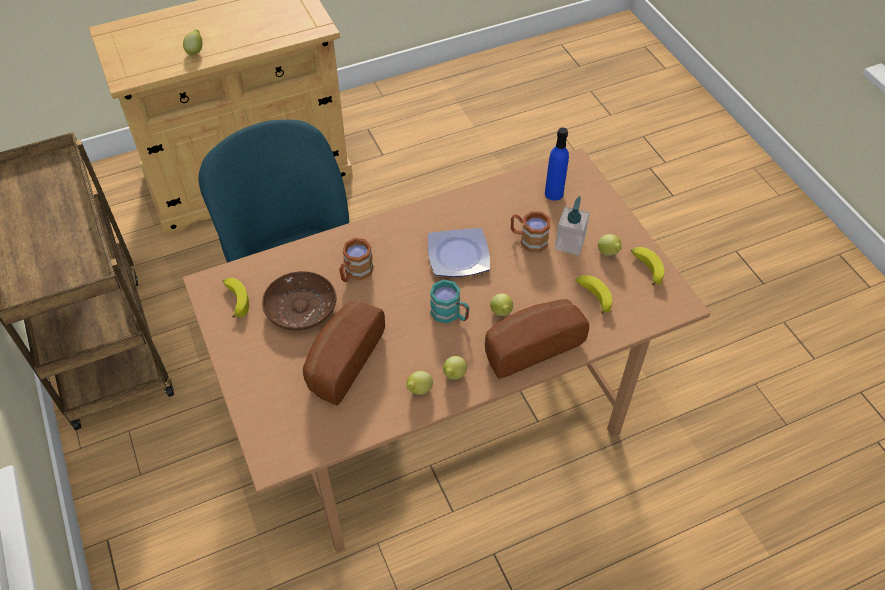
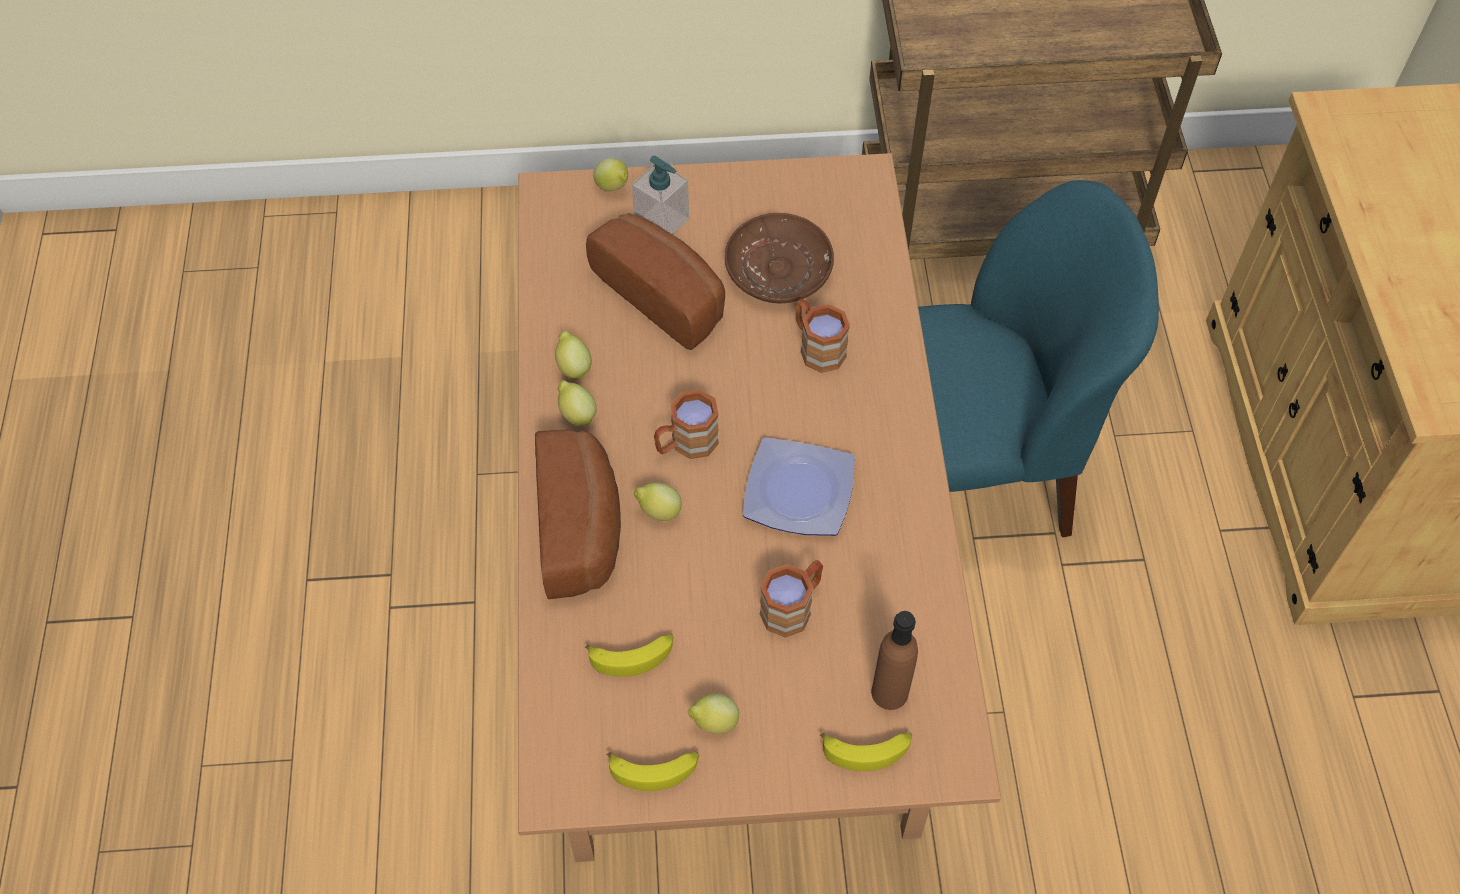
camera: 110 degrees right, 5 degrees up
lemon [183,29,202,56] -> lemon moved to [593,158,628,192]
banana [223,278,249,318] -> banana moved to [820,732,912,771]
turquoise mug [430,279,470,323] -> brown mug [654,389,719,459]
blue bottle [545,127,569,201] -> brown bottle [871,611,918,710]
soap dispenser [555,196,590,255] -> soap dispenser moved to [632,156,689,235]

